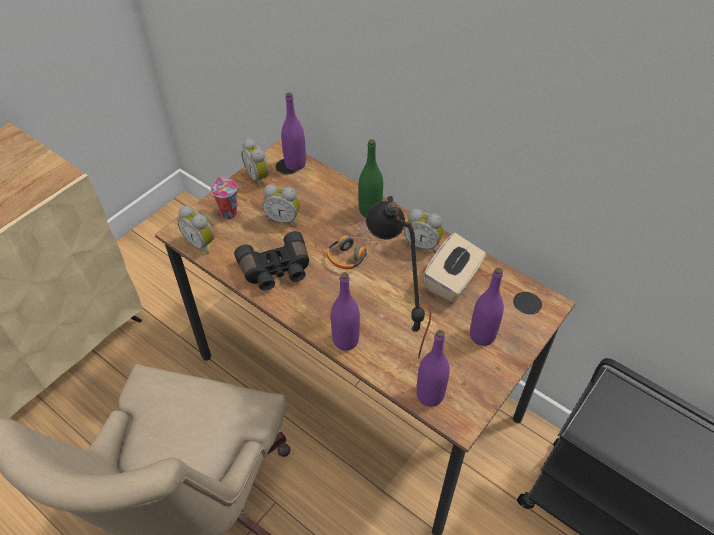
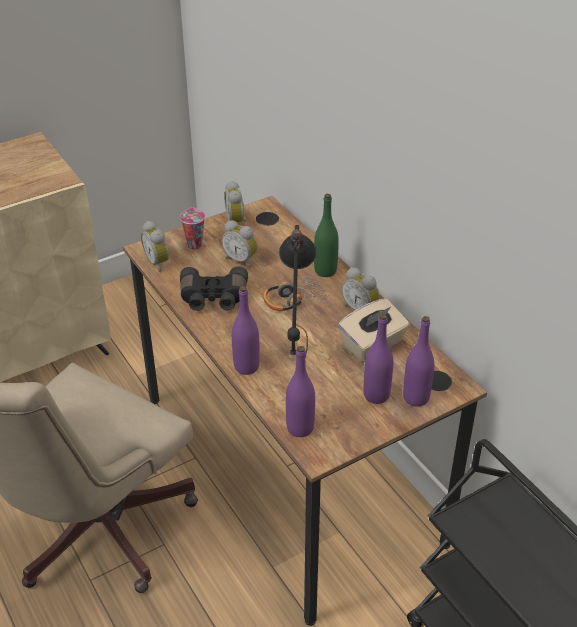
camera: 20 degrees right, 10 degrees down
purple bottle [281,92,306,171] -> purple bottle moved to [403,316,435,407]

